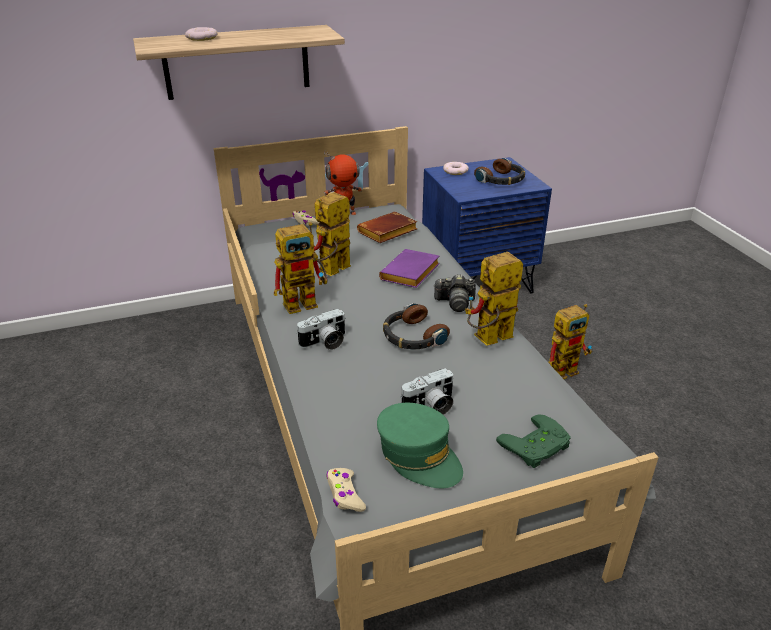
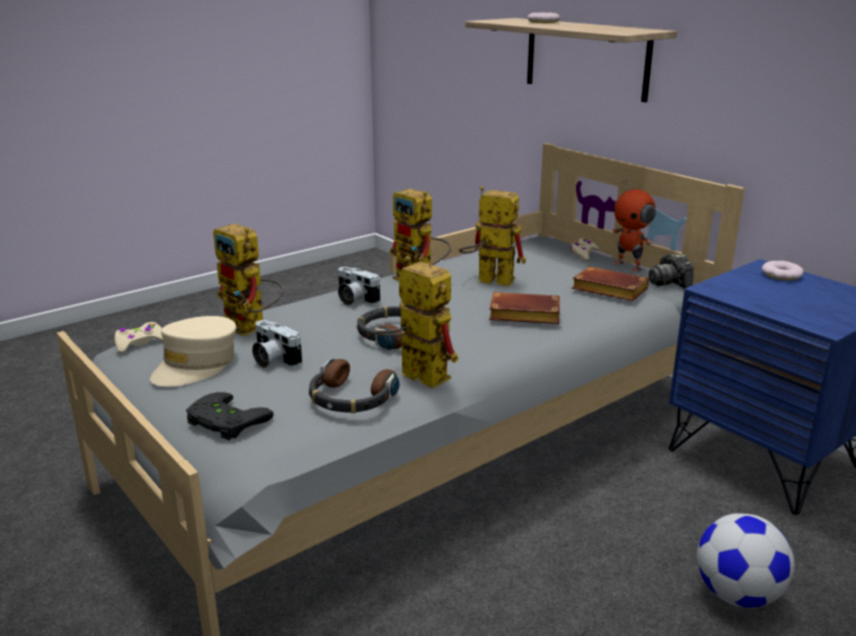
camera: 70 degrees right, 10 degrees down
green cap [377,403,463,488] -> beige cap [150,316,236,387]
purple book [379,249,440,288] -> brown book [489,292,560,324]
camera [433,274,476,312] -> camera moved to [649,254,694,289]
headphones [474,158,525,185] -> headphones moved to [309,359,400,413]
green game controller [496,414,571,468] -> black game controller [186,392,274,441]
toy robot [548,304,592,379] -> toy robot moved to [213,223,284,336]
none -> football [697,513,795,608]

